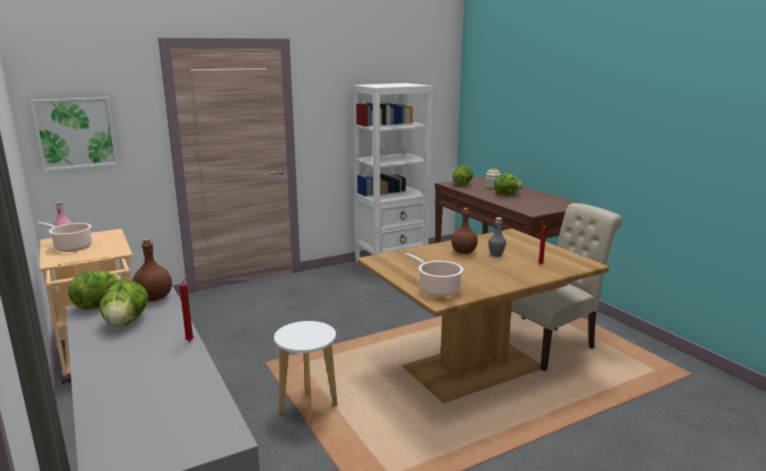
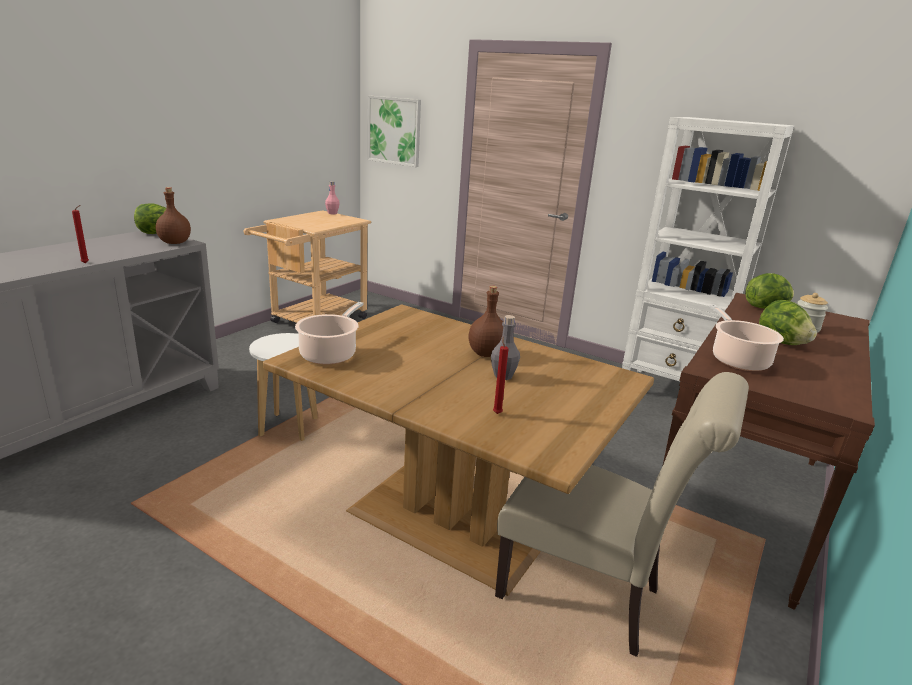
camera: 60 degrees right, 5 degrees up
cooking pot [37,222,92,252] -> cooking pot moved to [709,305,784,371]
lettuce [100,280,148,327] -> none

